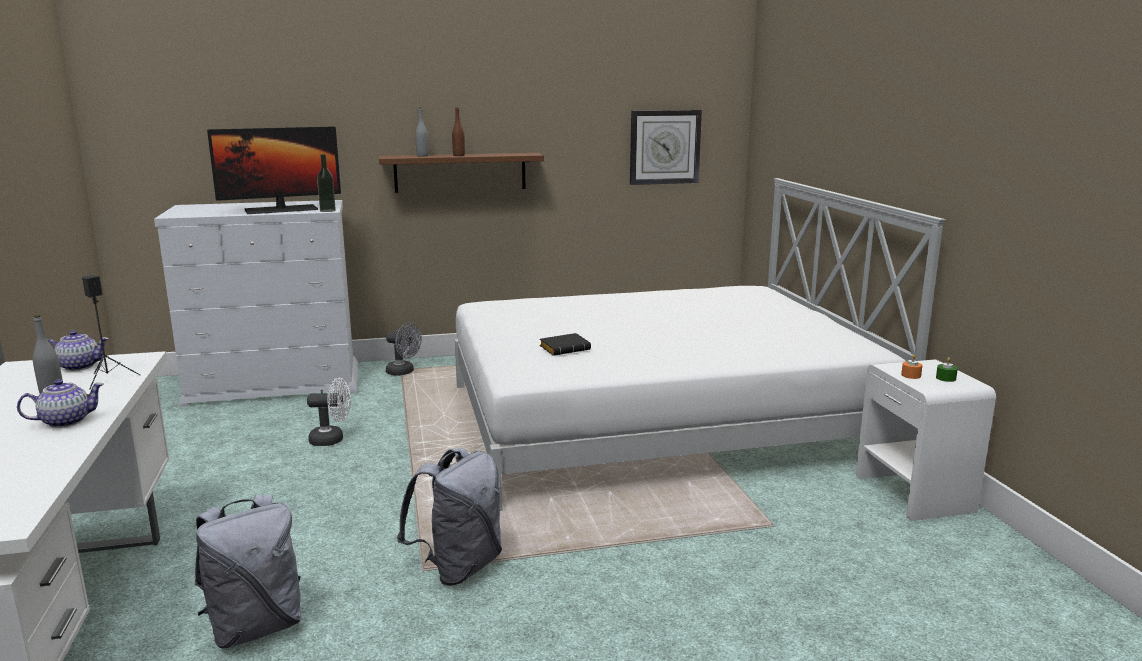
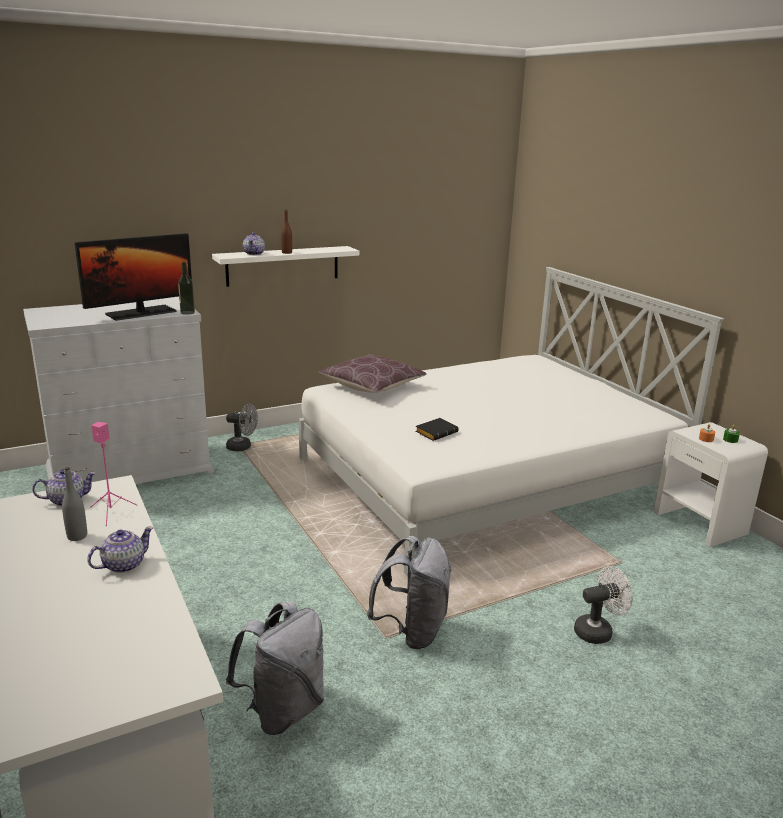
camera: 15 degrees left, 5 degrees up
black speaker [82,275,140,389] -> pink speaker [90,422,137,526]
white fan [307,378,351,446] -> white fan moved to [574,566,633,644]
brown shelf [379,153,544,193] -> white shelf [212,246,359,287]
grey bottle [415,108,429,157] -> teapot [243,232,265,255]
wall clock [630,110,702,185] -> none
none -> brown pillow [319,355,426,393]

